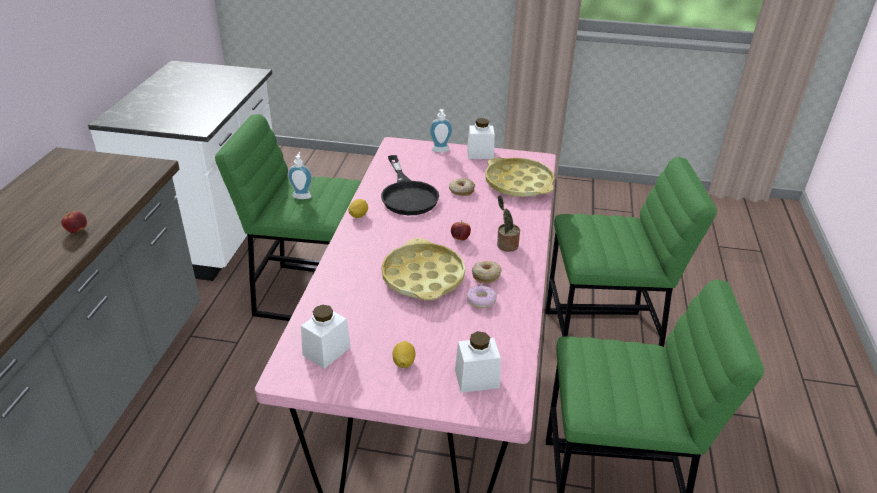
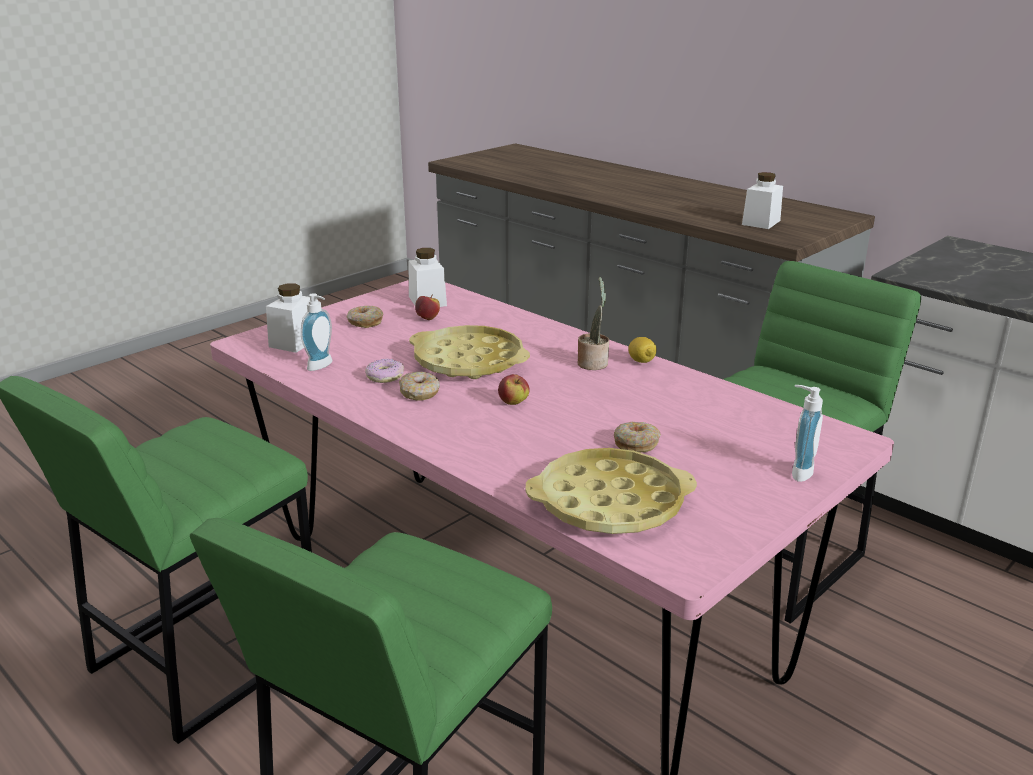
camera: 125 degrees right, 10 degrees down
apple [61,211,87,233] -> apple moved to [415,294,440,320]
soap dispenser [288,152,312,199] -> soap dispenser moved to [301,293,332,371]
black frying pan [381,155,439,215] -> none
lemon [393,341,416,368] -> donut [347,306,383,328]
white jar [467,118,495,159] -> white jar moved to [742,172,783,229]
potted plant [497,195,520,252] -> potted plant moved to [578,277,609,370]

